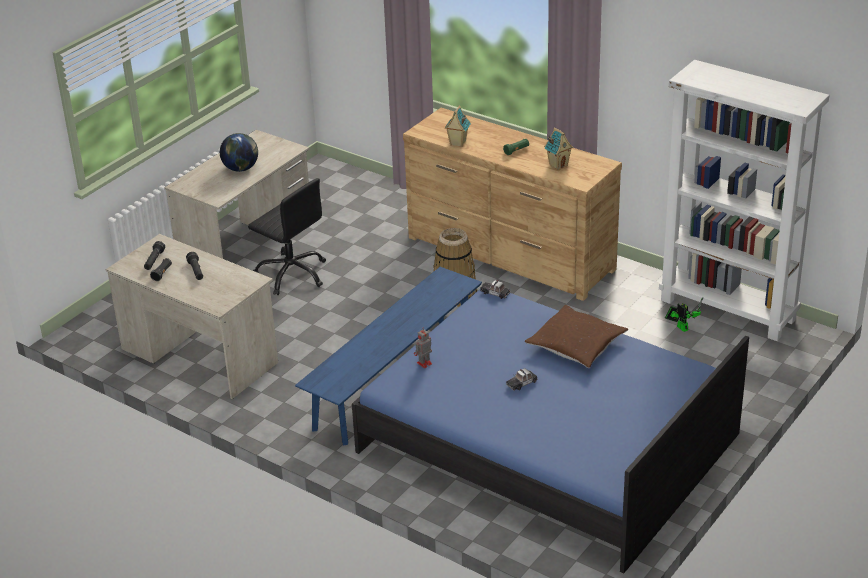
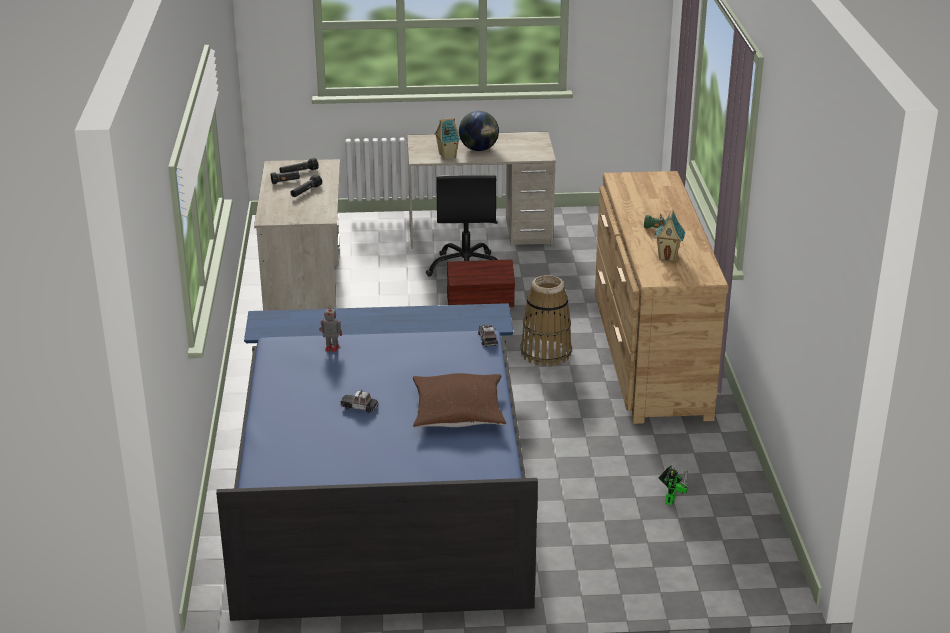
camera: 50 degrees right, 5 degrees down
toy house [444,105,471,147] -> toy house moved to [435,118,460,159]
white bookcase [659,60,829,341] -> none
none -> brown storage box [447,259,515,307]

